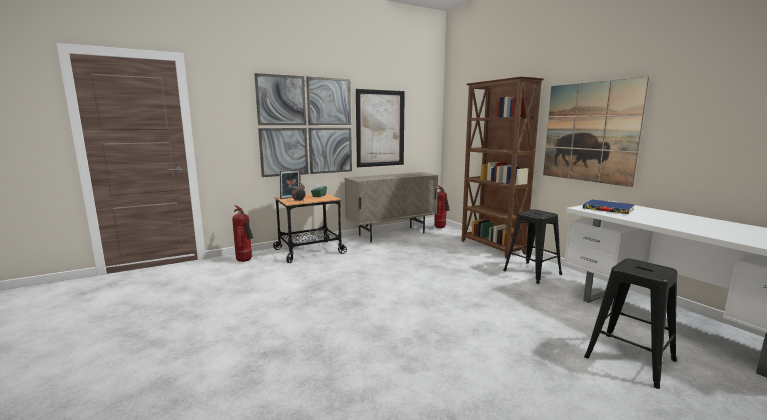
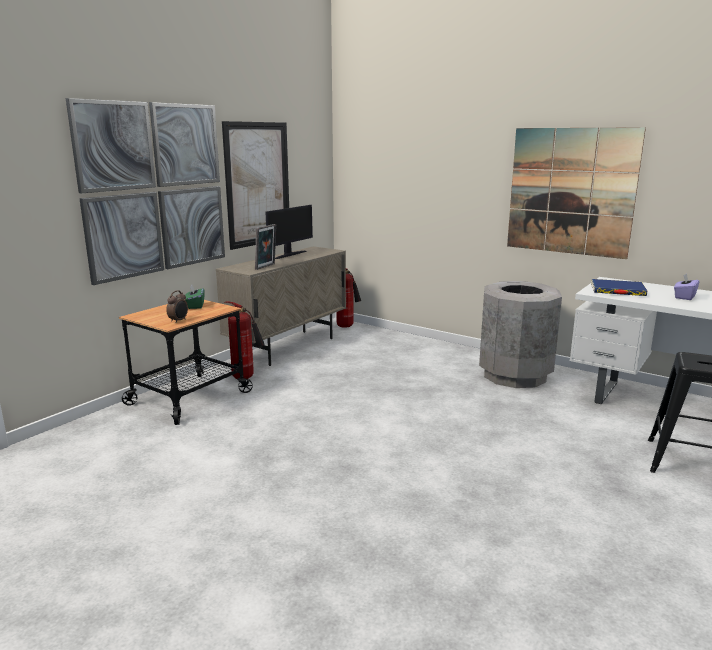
camera: 25 degrees left, 5 degrees up
fire extinguisher [232,206,253,262] -> fire extinguisher moved to [224,301,264,379]
picture frame [280,169,301,199] -> picture frame moved to [255,224,276,270]
brown bookcase [462,76,544,259] -> none
black stool [503,209,562,284] -> grey trash can [479,281,562,388]
none -> monitor [266,205,313,259]
none -> purple tissue box [674,273,700,300]

